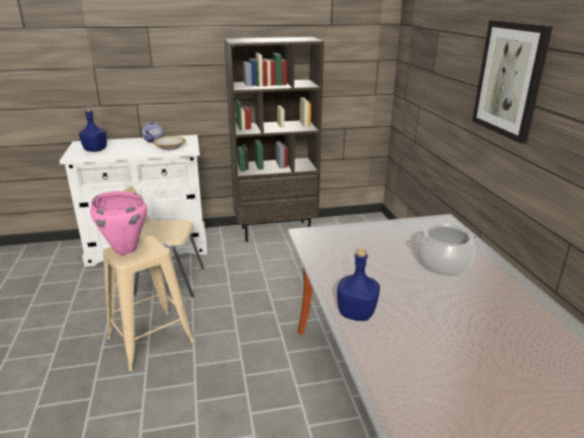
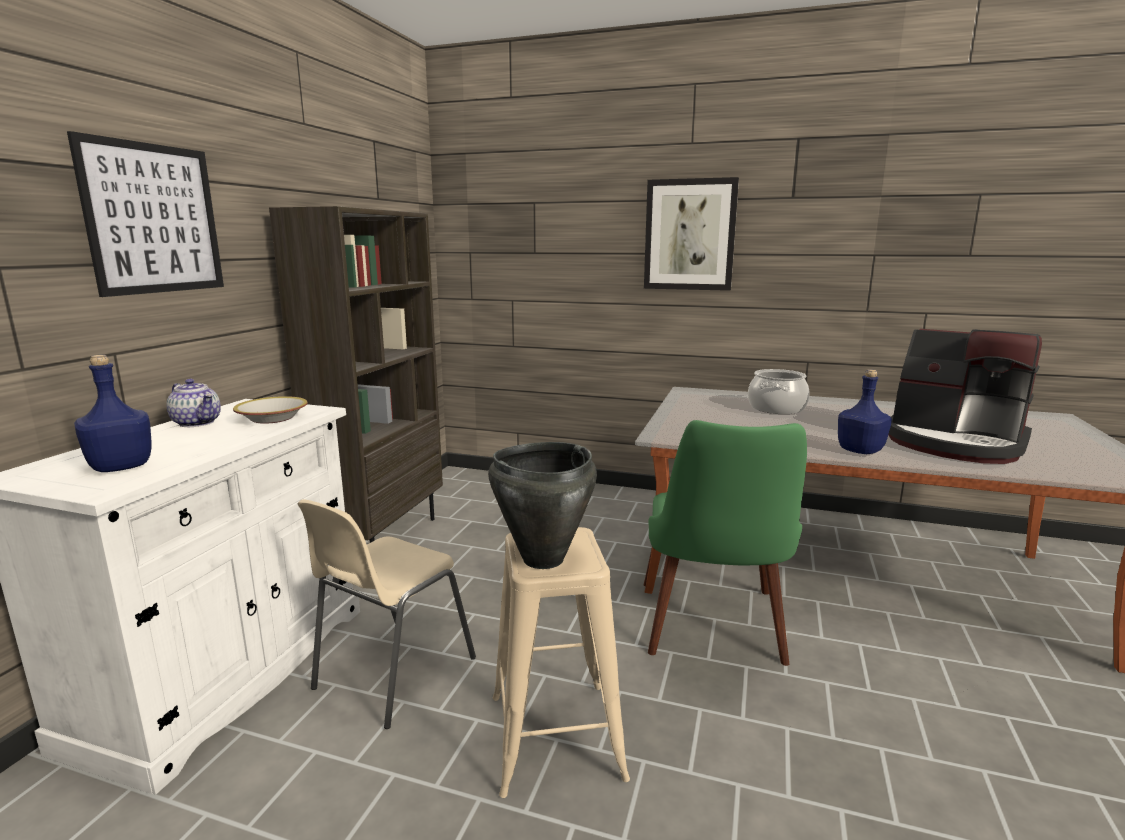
camera: 60 degrees left, 10 degrees down
pink cooking pot [90,191,147,255] -> black cooking pot [488,442,597,569]
none -> picture [67,131,224,297]
none -> green chair [644,420,807,666]
none -> coffee machine [889,329,1042,464]

